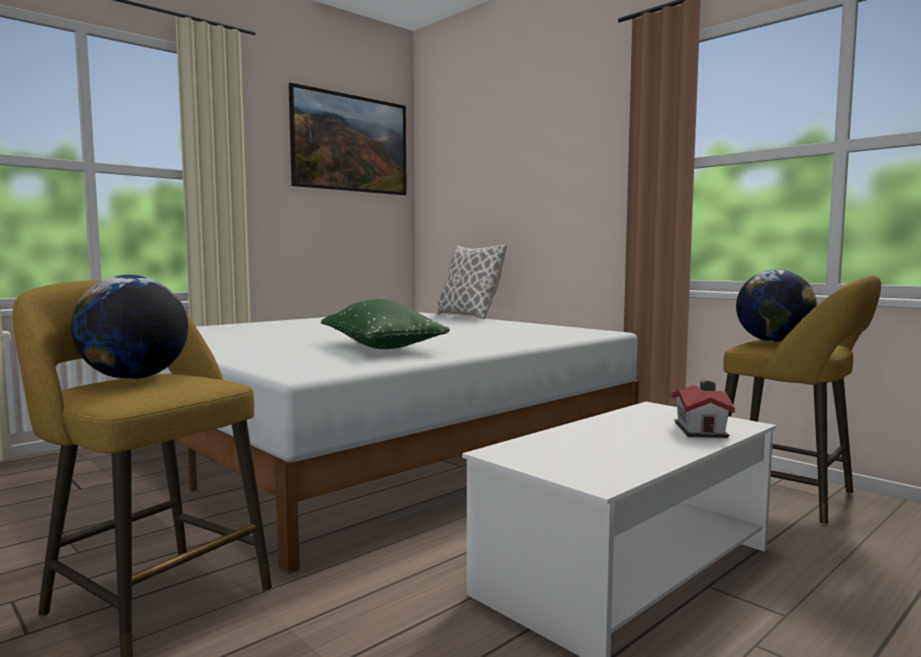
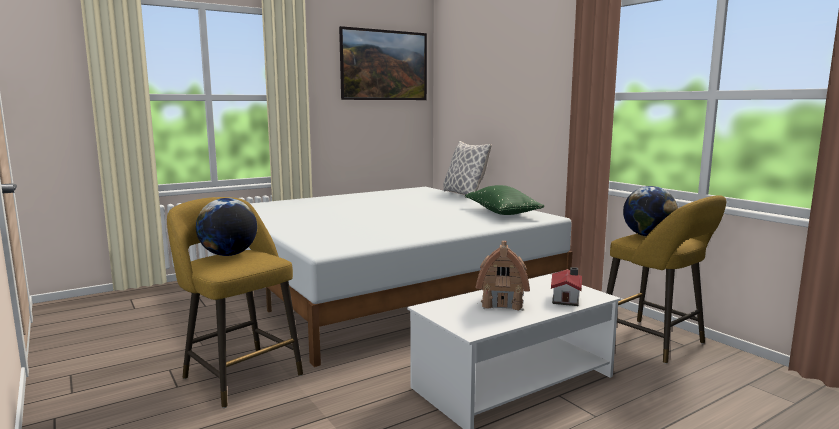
camera: 10 degrees right, 5 degrees up
green pillow [321,299,450,349] -> green pillow moved to [465,185,544,215]
none -> toy house [475,241,530,311]

